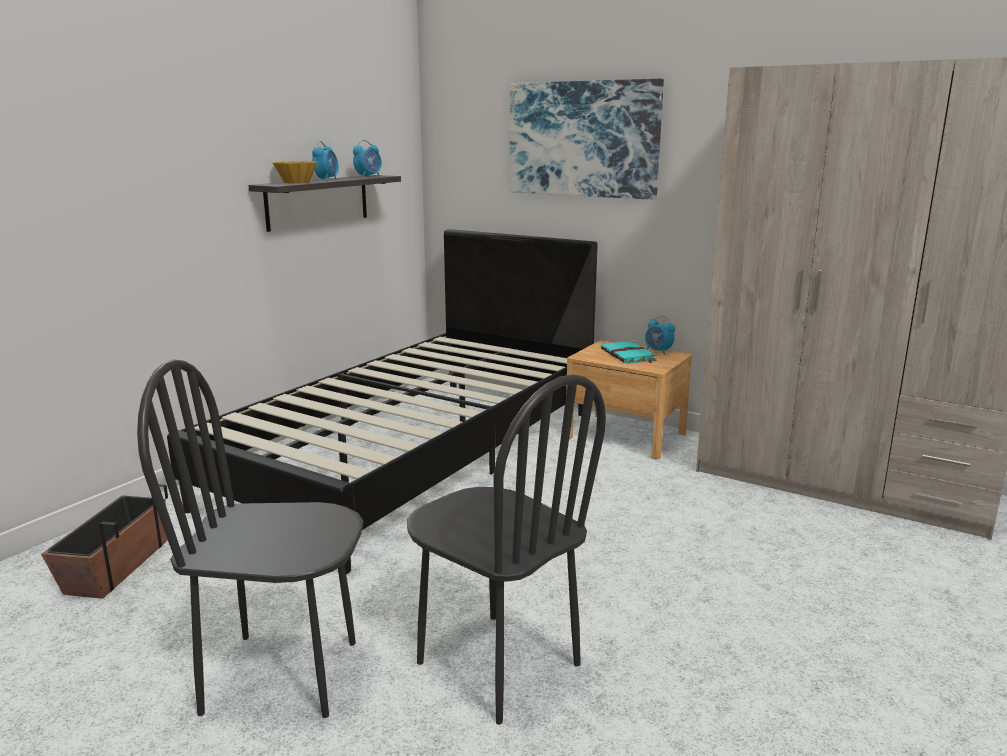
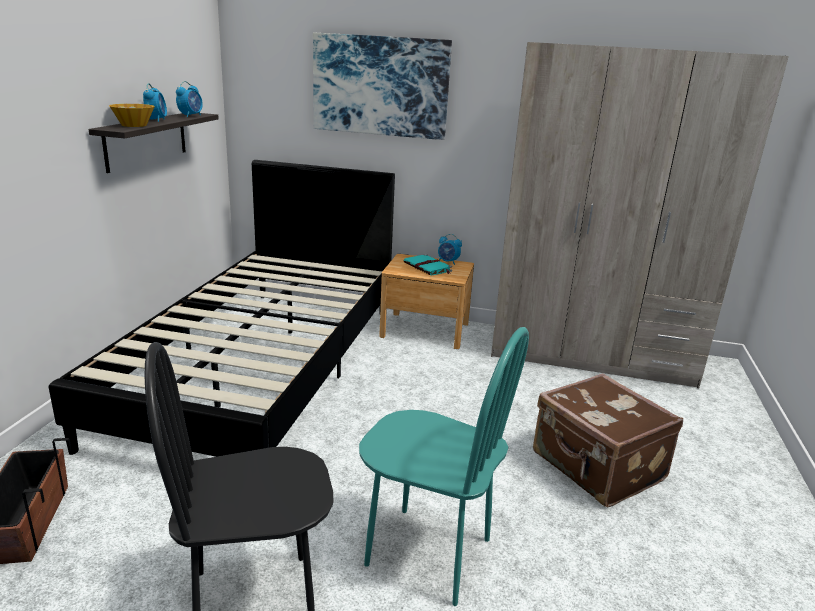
camera: 20 degrees left, 5 degrees up
black chair [407,374,606,725] -> turquoise chair [359,327,529,606]
none -> brown suitcase [533,373,683,507]

